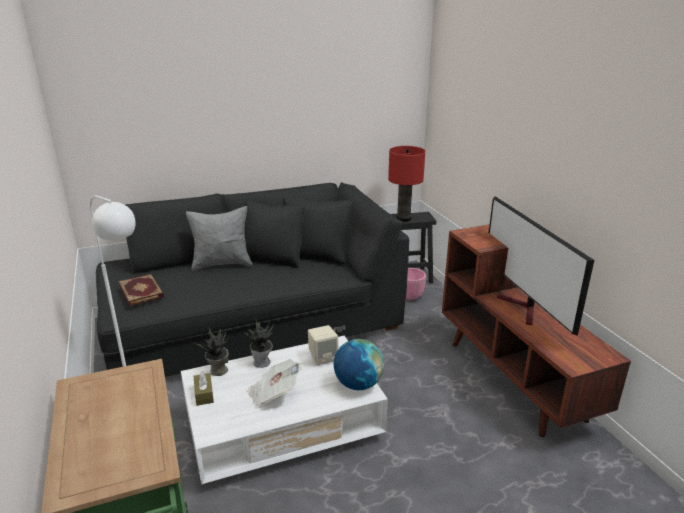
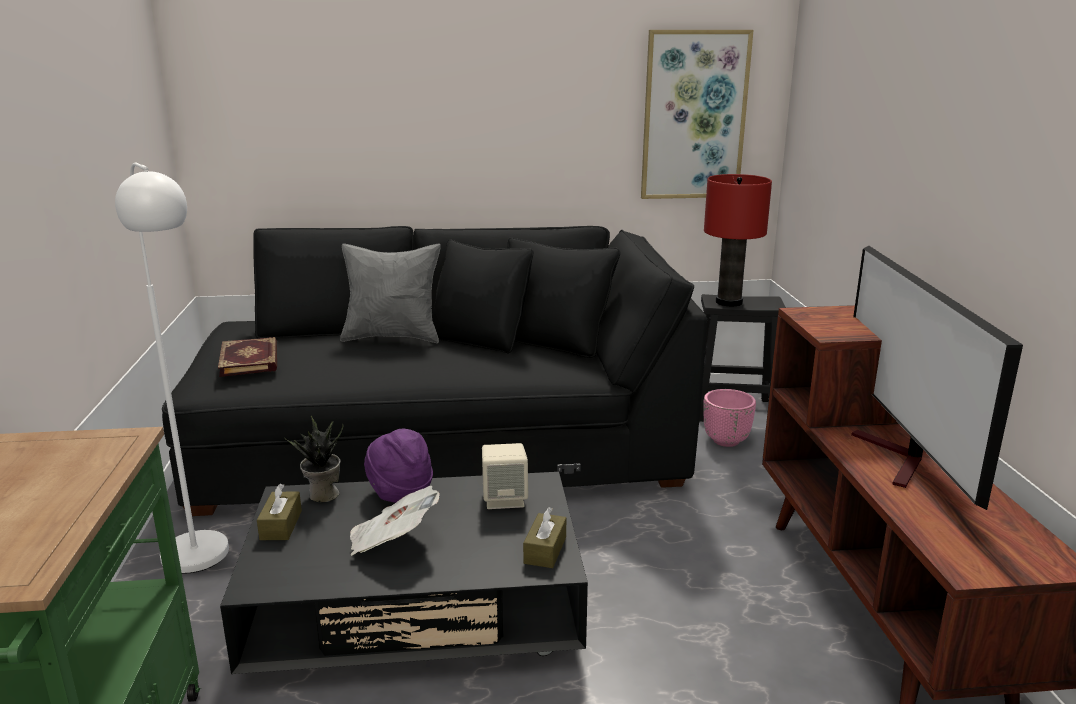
camera: 15 degrees right, 5 degrees down
white coffee table [181,336,388,484] -> black coffee table [220,472,588,674]
potted plant [242,320,274,368] -> purple hat [364,429,433,503]
globe [334,339,384,390] -> brown tissue box [523,507,566,568]
none -> picture [641,30,754,199]

